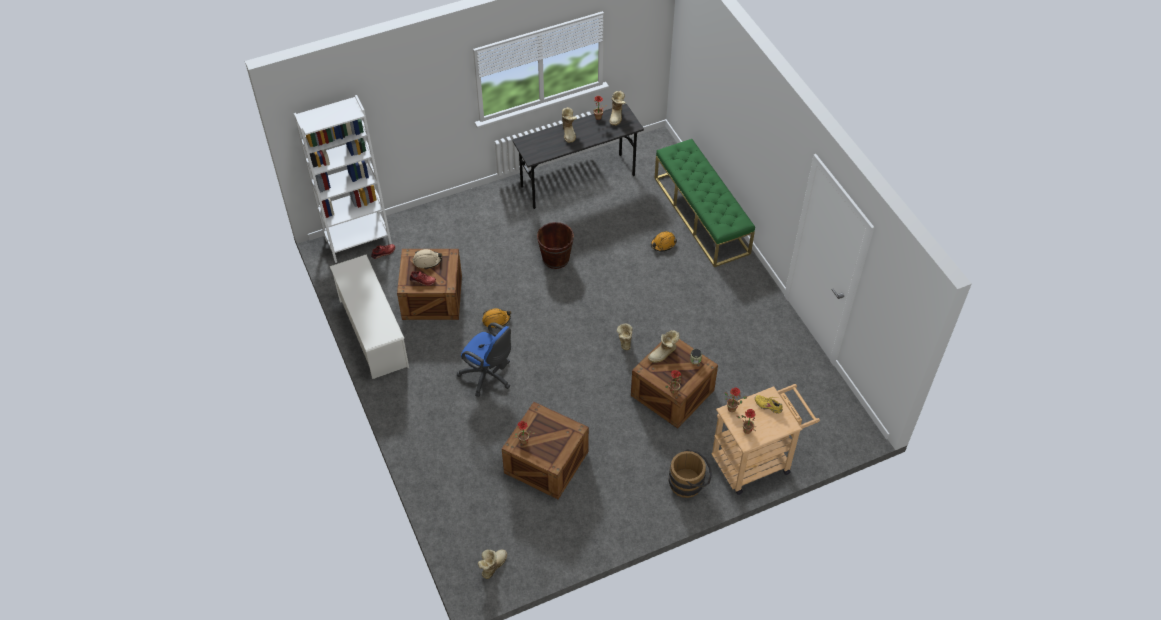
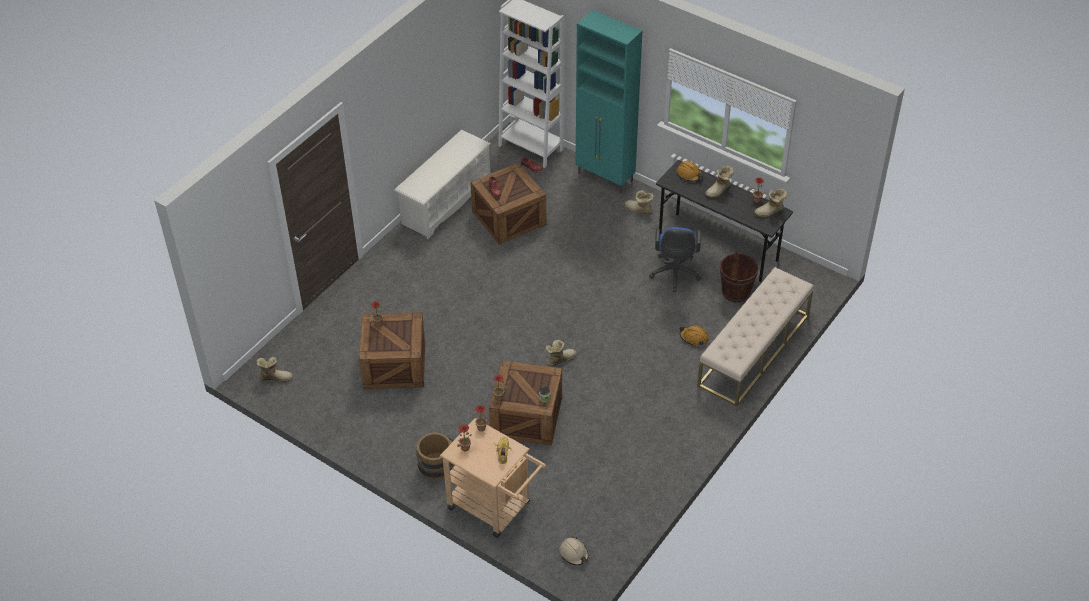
camera: 60 degrees right, 5 degrees down
beige hard hat [413,249,442,269] -> beige hard hat moved to [560,536,589,565]
blue office chair [457,323,511,397] -> blue office chair moved to [649,227,701,292]
orange hard hat [482,308,511,328] -> orange hard hat moved to [677,161,703,182]
brown bucket [537,222,574,269] -> brown bucket moved to [720,252,758,302]
boot [648,330,680,363] -> boot moved to [624,190,654,213]
green bench [654,139,755,267] -> beige bench [697,267,814,406]
none -> turquoise cabinet [576,10,643,194]

